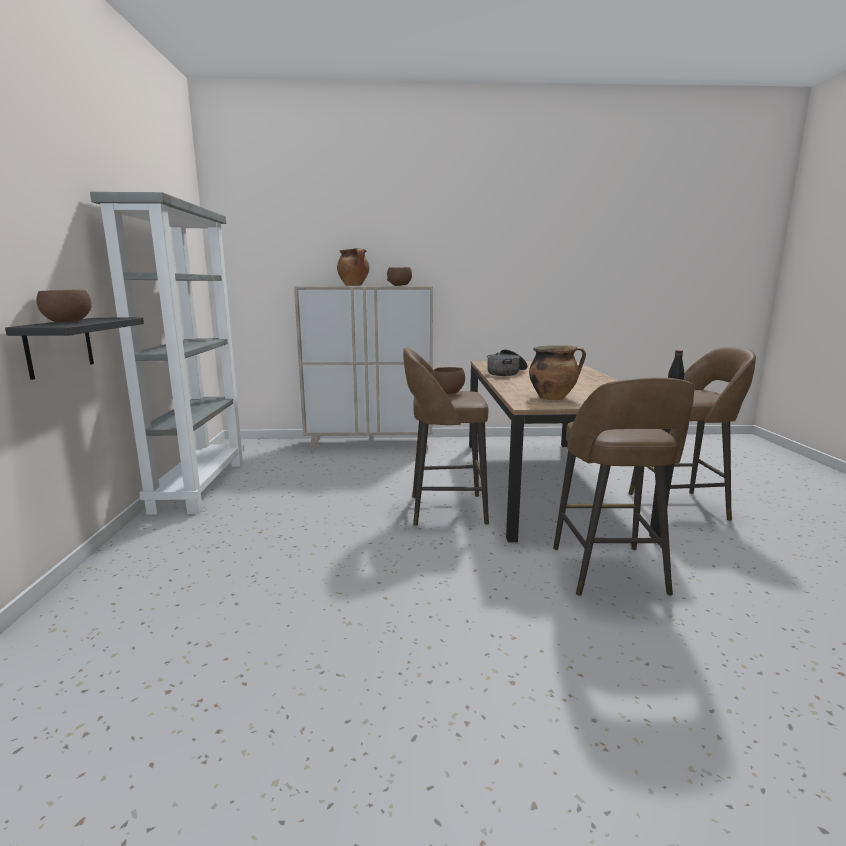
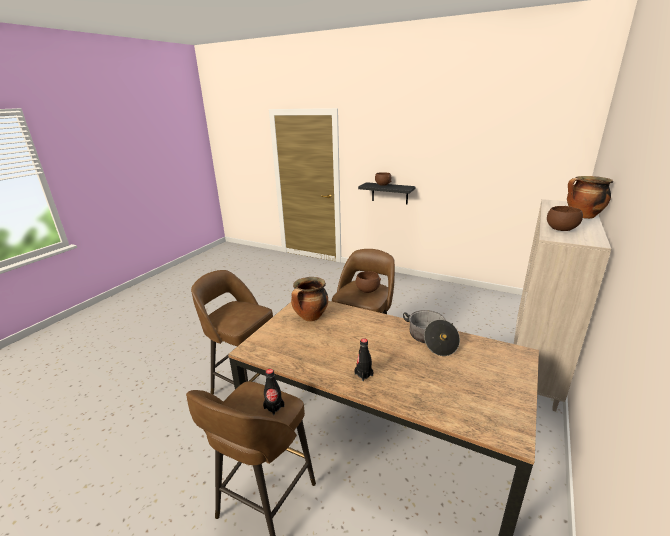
camera: 120 degrees right, 10 degrees up
grey bookcase [90,192,244,515] -> none
none -> black bottle [354,338,373,381]

